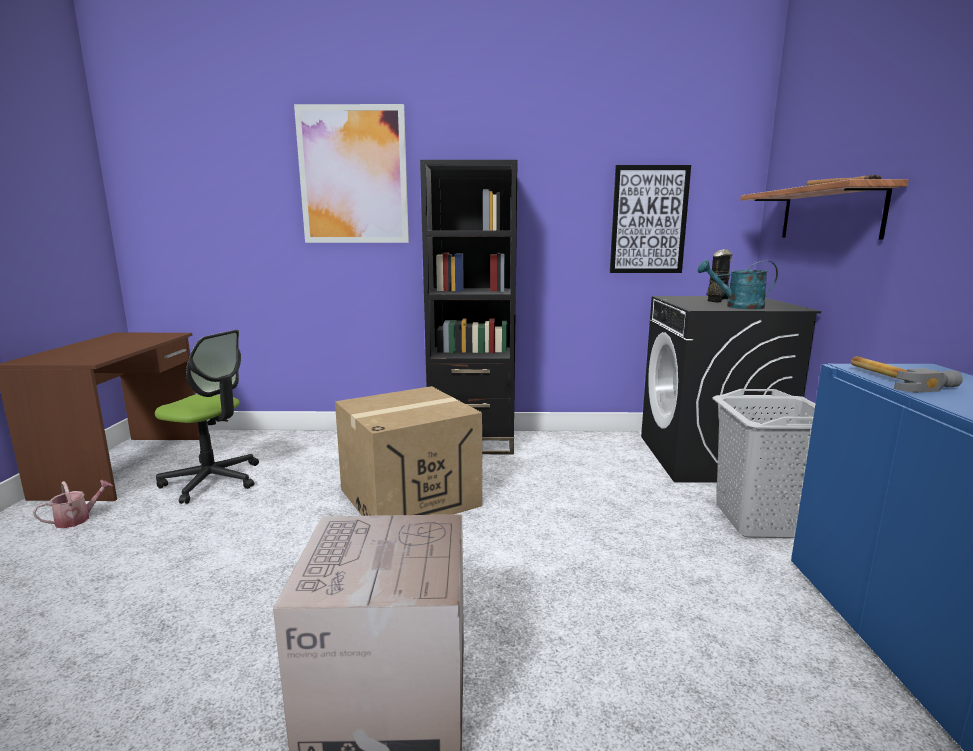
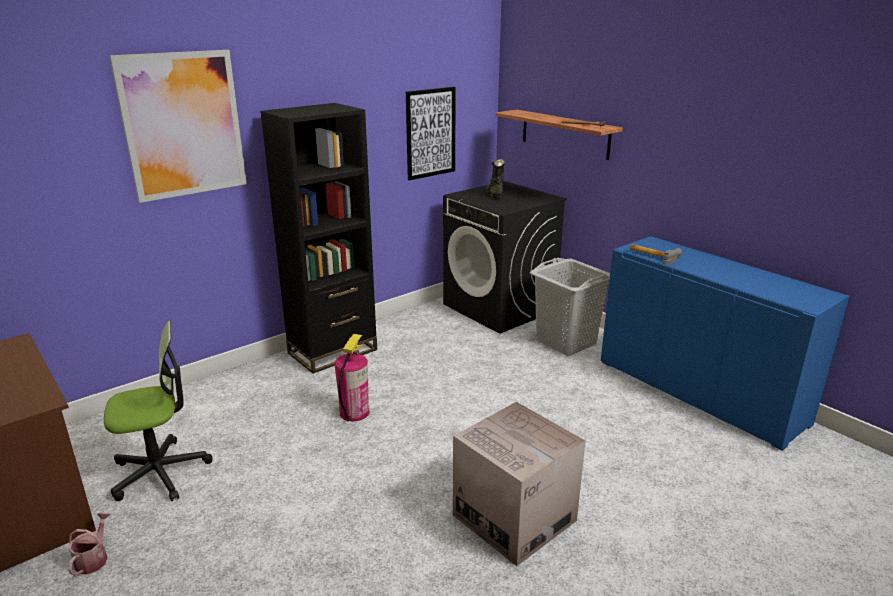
camera: 40 degrees left, 10 degrees up
cardboard box [335,386,482,516] -> fire extinguisher [334,334,369,422]
turquoise watering can [698,259,778,309] -> none

